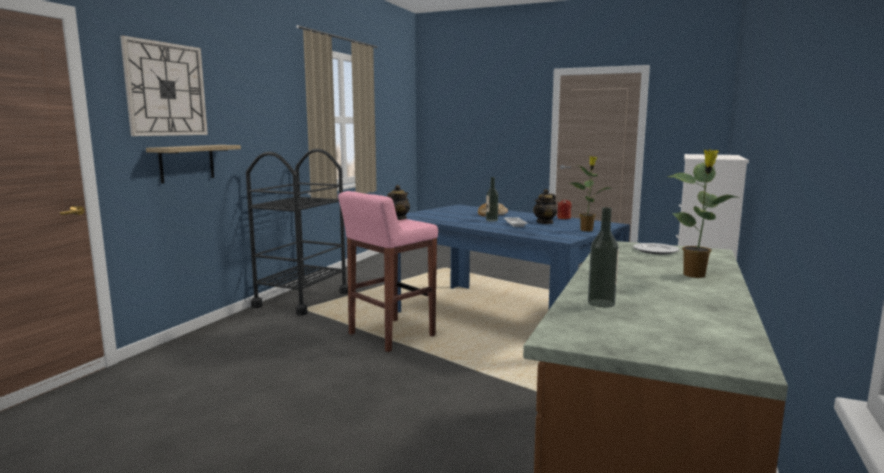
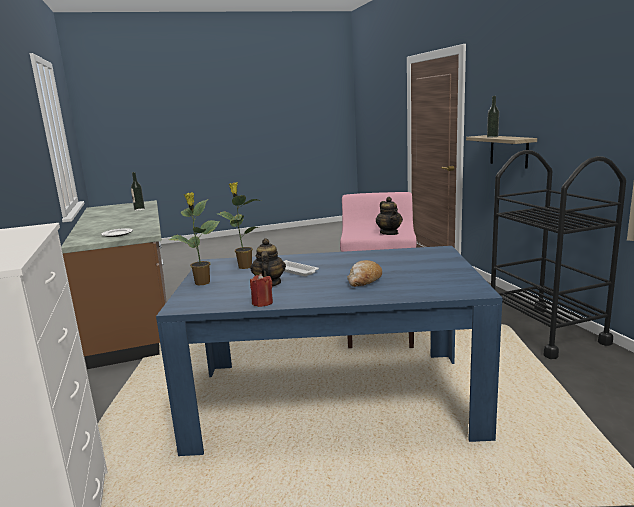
camera: 140 degrees right, 5 degrees up
wall clock [120,36,208,136] -> none
bottle [486,177,498,222] -> bottle moved to [487,96,499,137]
potted plant [668,149,737,278] -> potted plant moved to [217,182,261,269]

